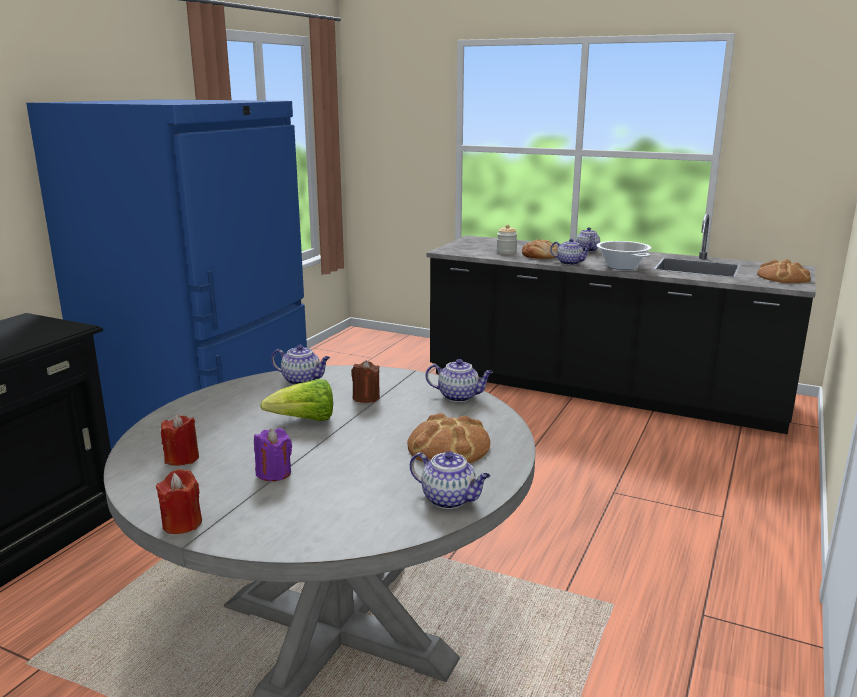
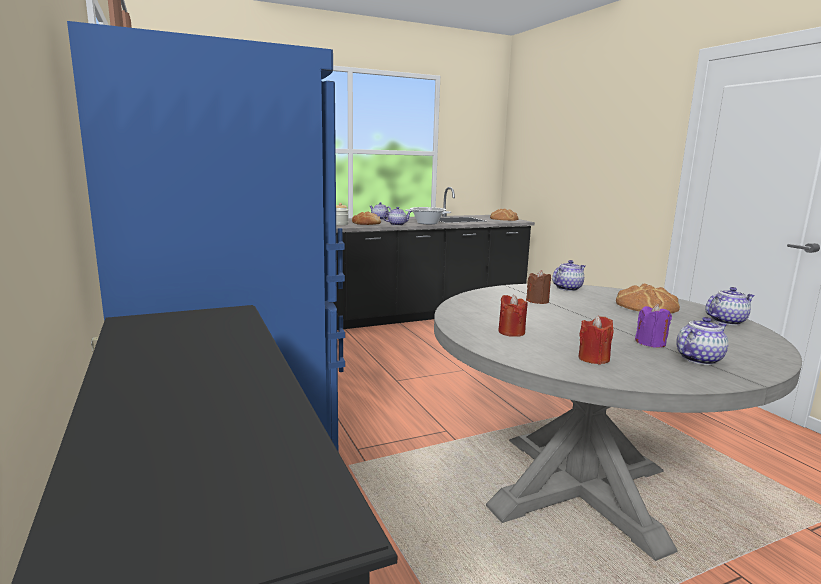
camera: 50 degrees left, 5 degrees down
red candle [156,469,202,534] -> red candle moved to [498,295,528,337]
lettuce [260,379,333,421] -> none
teapot [271,345,330,385] -> teapot moved to [676,317,729,365]

